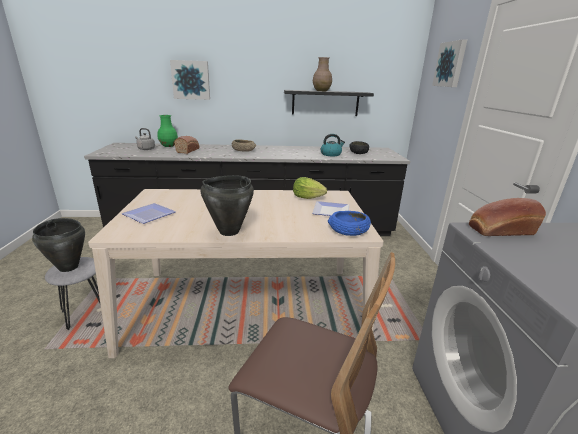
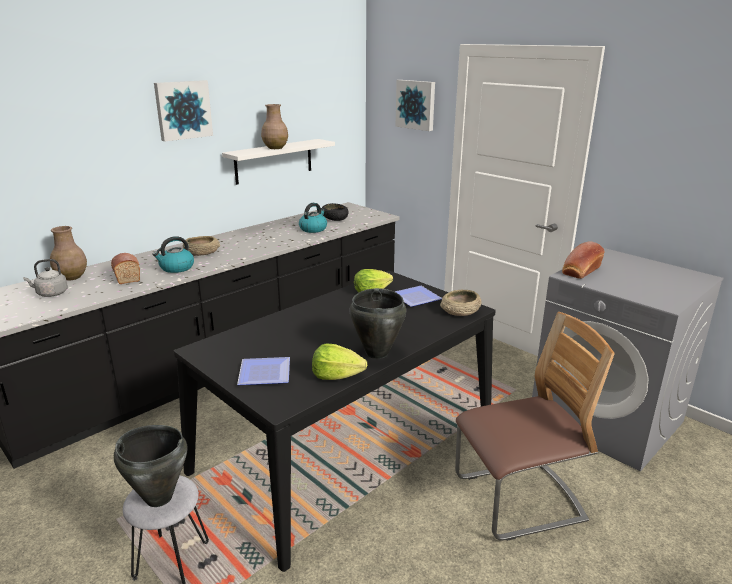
camera: 40 degrees left, 0 degrees up
beige dining table [88,189,384,358] -> black dining table [174,271,496,572]
green vase [157,115,178,147] -> brown vase [50,226,87,281]
picture [170,60,210,100] -> picture moved to [154,80,213,141]
black shelf [284,90,374,116] -> white shelf [222,139,335,185]
blue bowl [328,211,371,236] -> beige bowl [440,290,482,316]
none -> kettle [152,236,194,273]
none -> lettuce [312,343,367,380]

